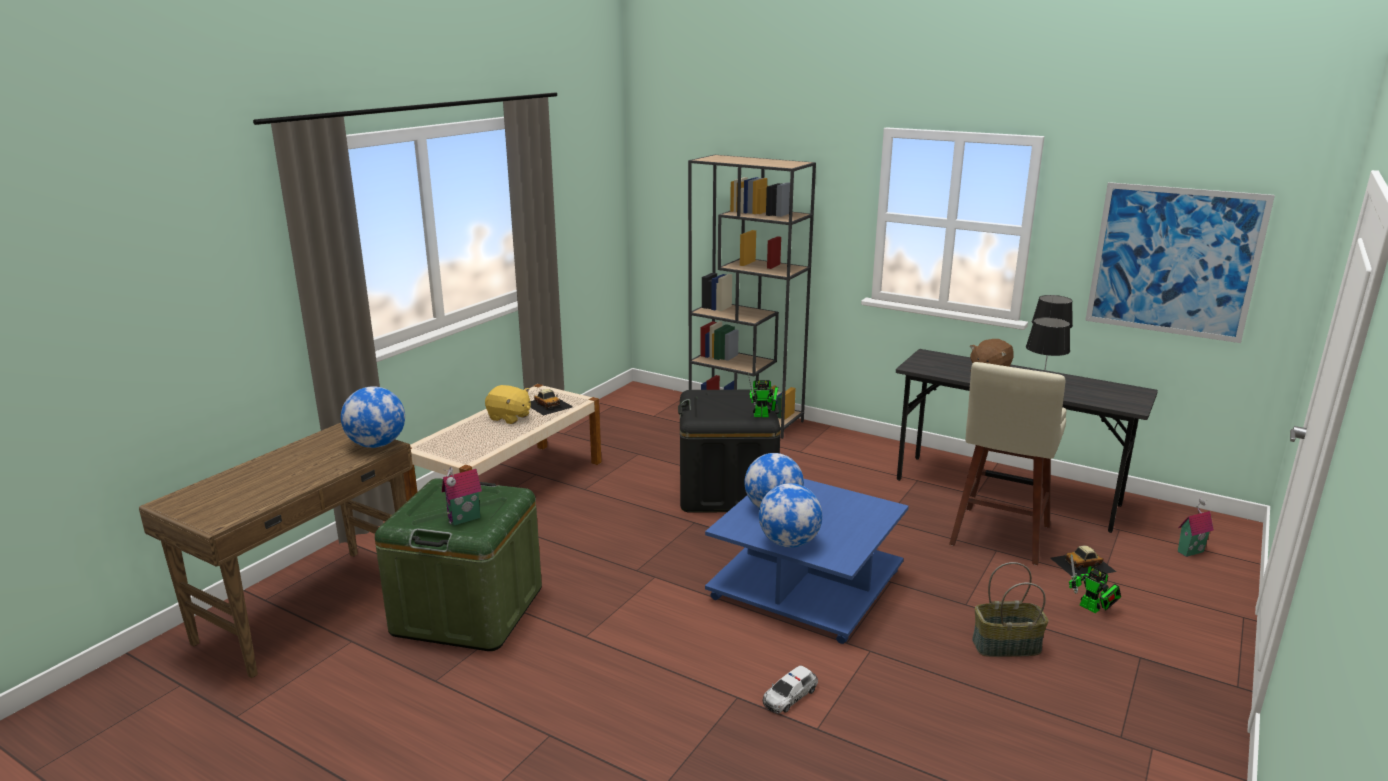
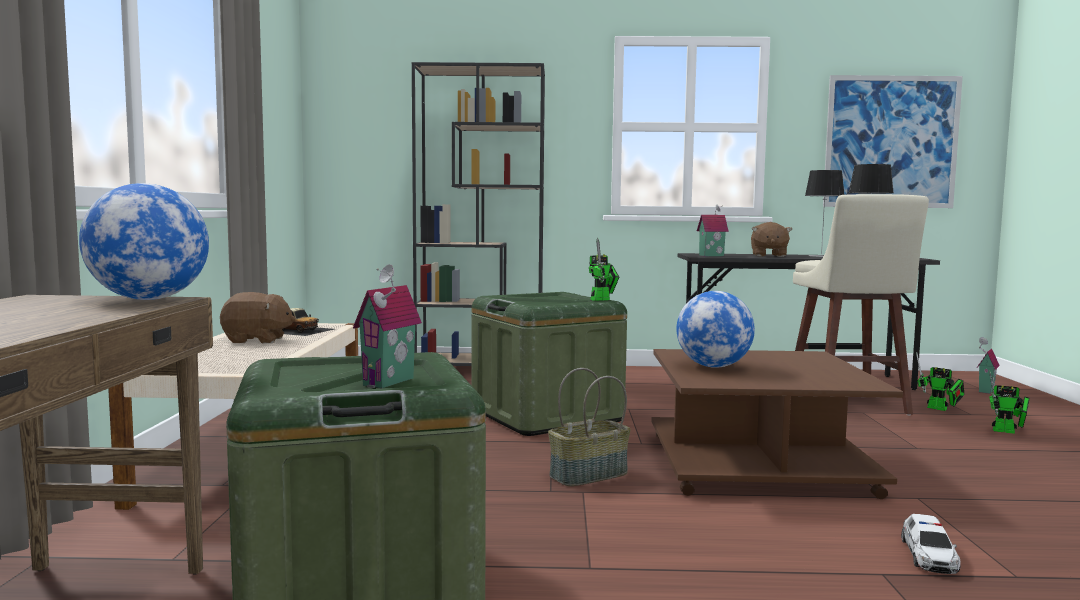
camera: 30 degrees left, 15 degrees down
yellow plush toy [485,385,531,424] -> brown plush toy [220,292,296,343]
black storage box [678,390,781,513] -> green storage box [472,292,627,436]
blue coffee table [705,479,909,644] -> brown coffee table [651,349,903,499]
globe [759,483,822,548] -> none
basket [972,562,1049,657] -> basket moved to [548,368,631,486]
toy car [1050,546,1116,577] -> toy robot [916,352,964,411]
none -> toy house [697,204,729,256]

